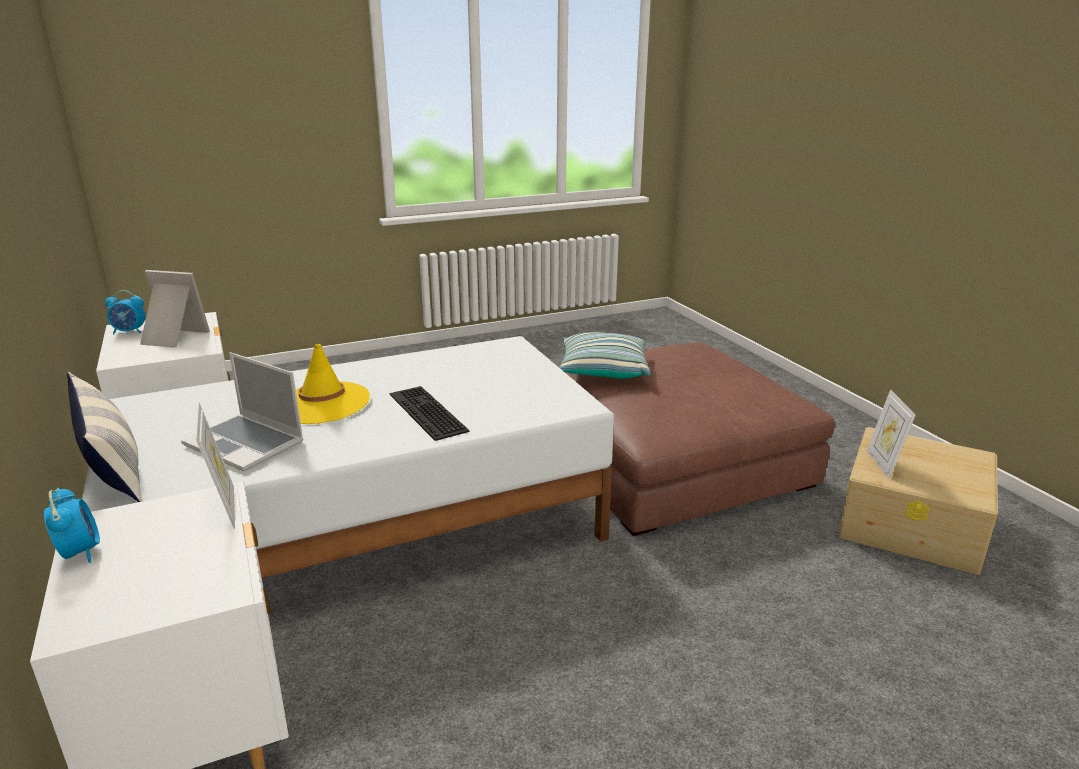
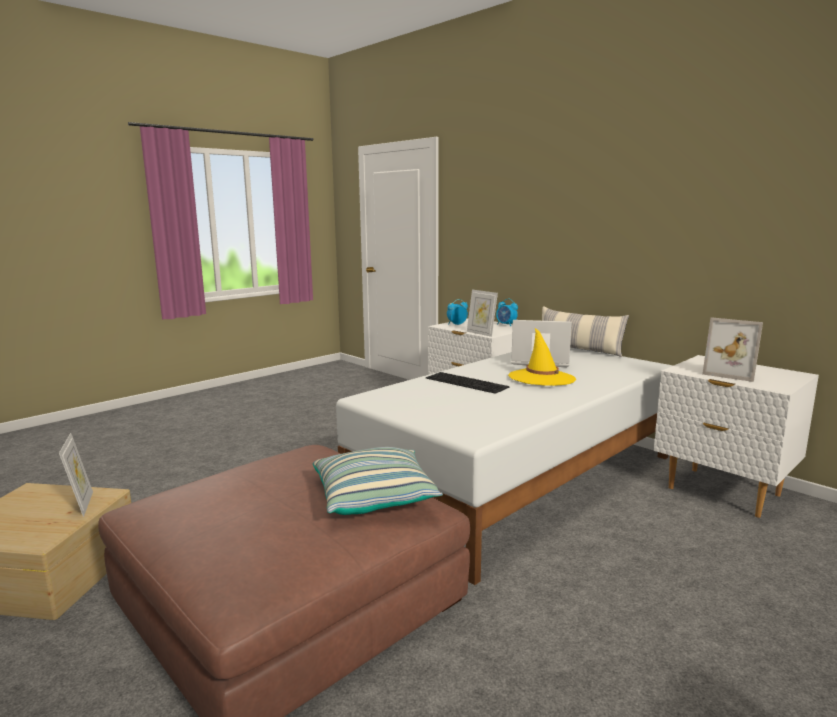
camera: 160 degrees right, 10 degrees down
alarm clock [105,290,145,334] -> alarm clock moved to [447,299,468,325]
picture frame [140,270,210,348] -> picture frame turned 45 degrees clockwise [702,317,763,382]

